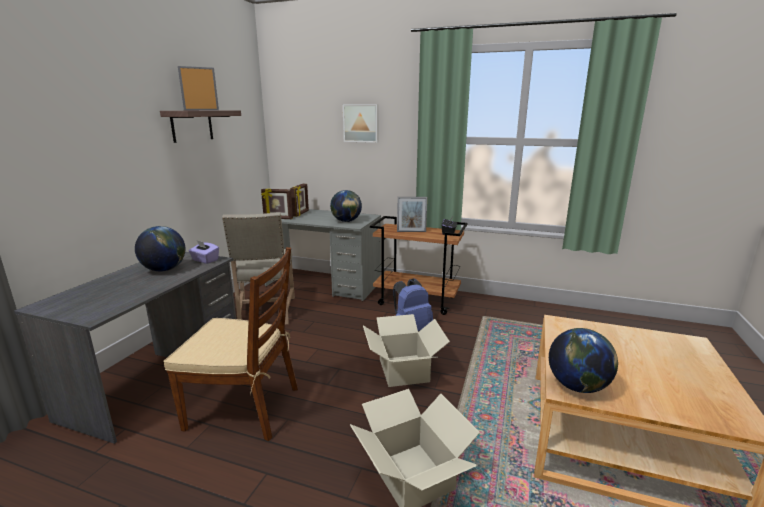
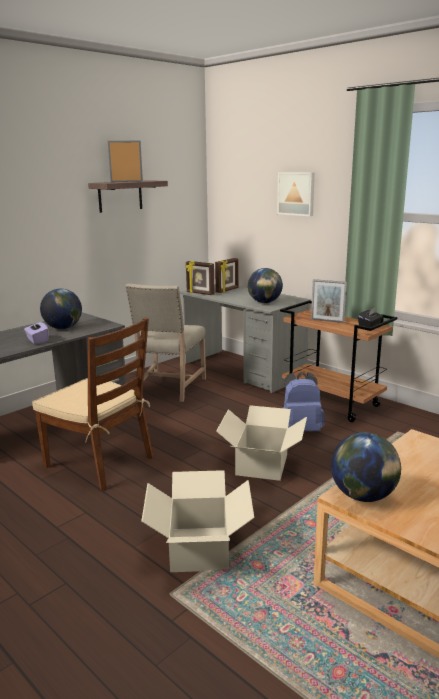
camera: 25 degrees right, 0 degrees up
purple tissue box [188,241,219,264] -> purple tissue box moved to [24,321,49,344]

